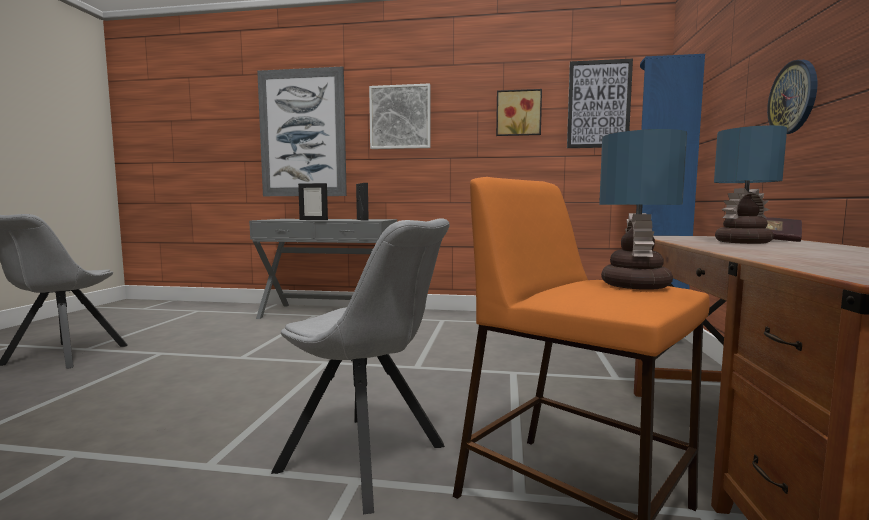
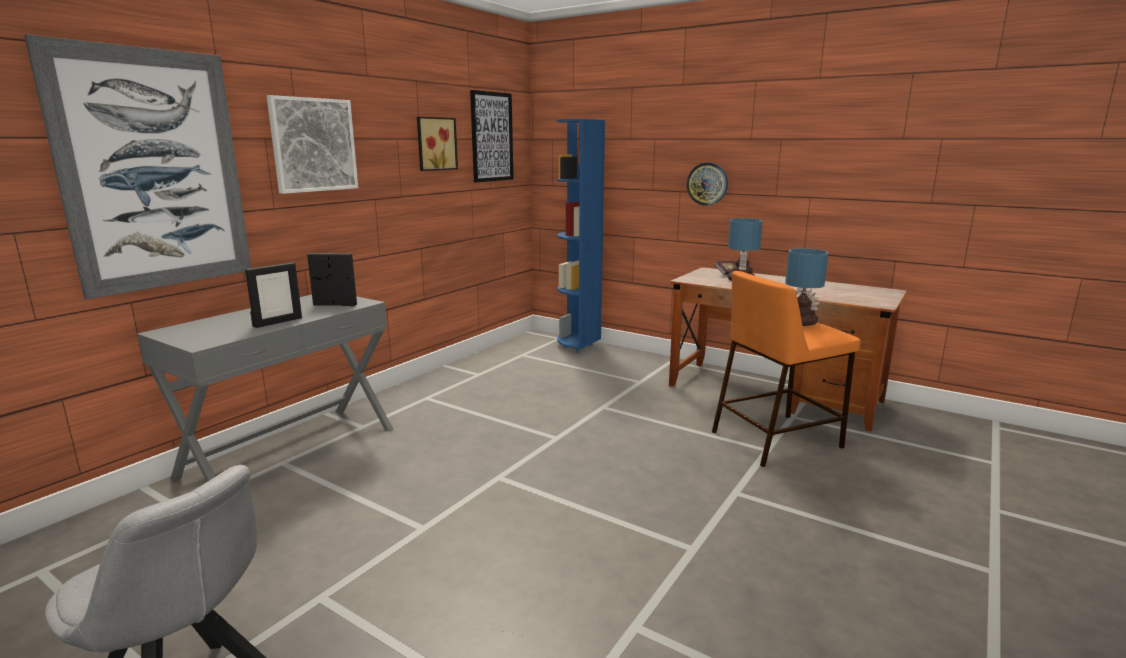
camera: 65 degrees left, 10 degrees up
grey chair [271,218,450,514] -> none

